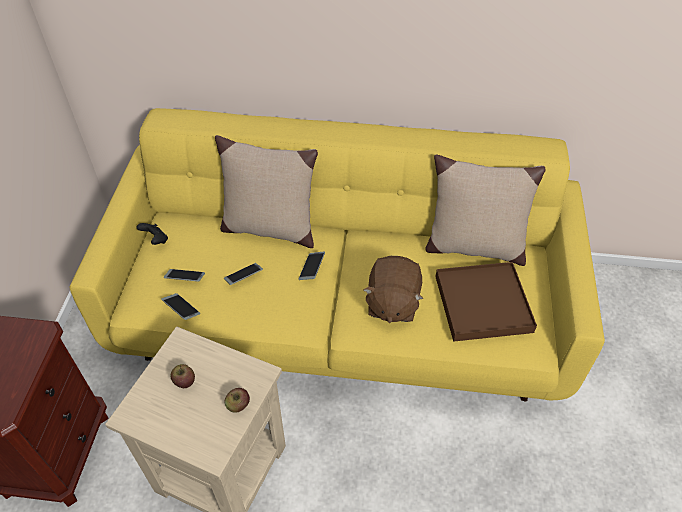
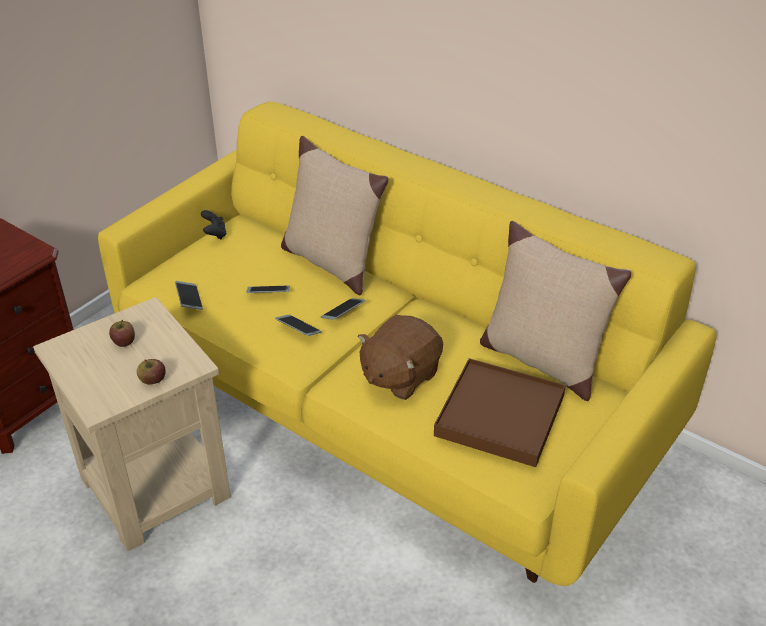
camera: 30 degrees right, 10 degrees down
phone [164,269,205,282] -> phone moved to [275,315,322,336]

